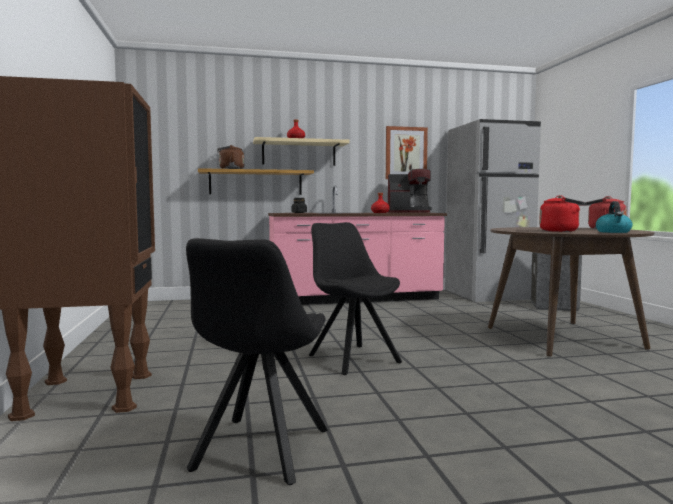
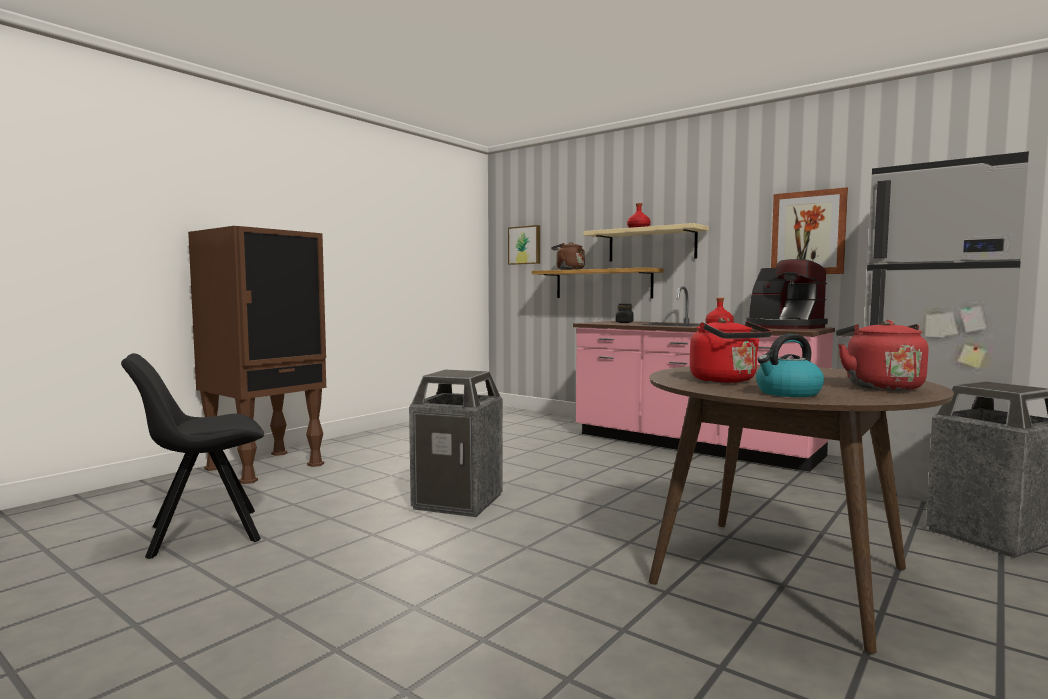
camera: 50 degrees right, 0 degrees up
black chair [309,222,402,375] -> trash can [409,370,503,517]
none -> picture [508,225,540,265]

